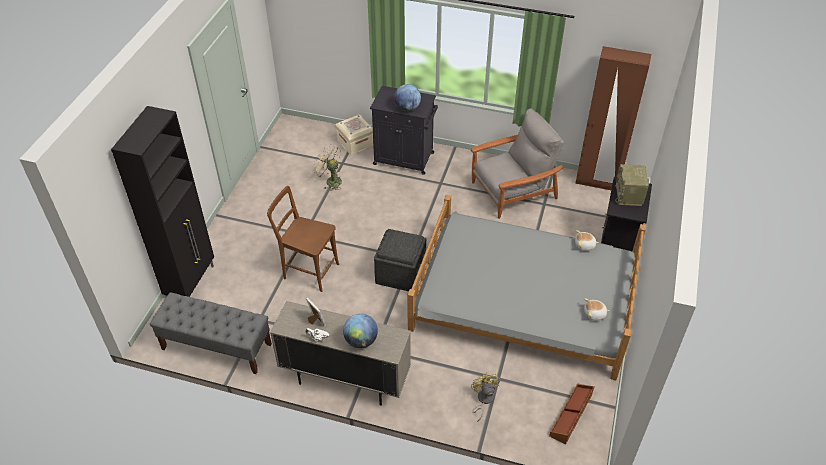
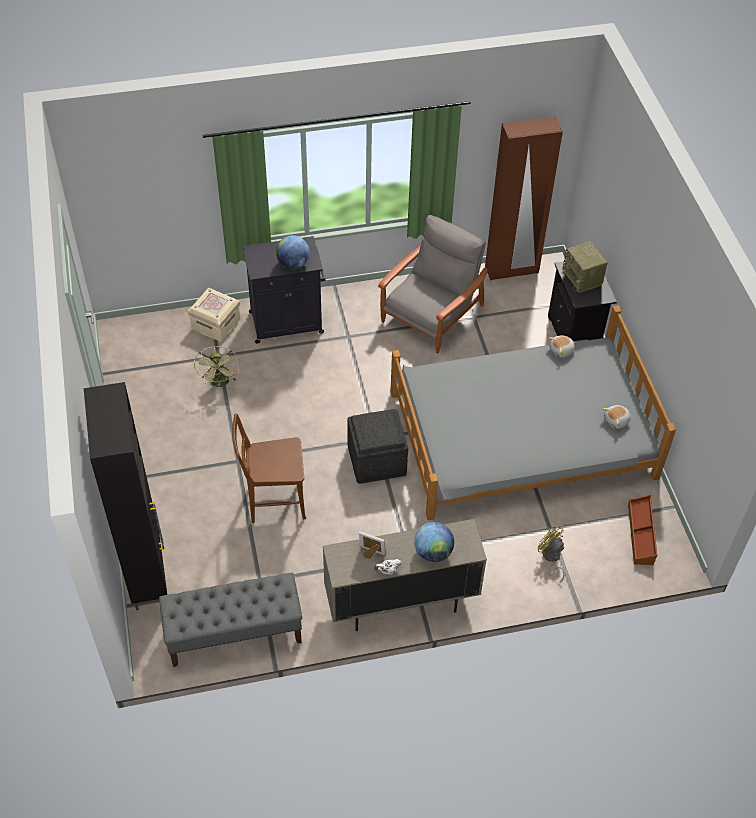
camera: 30 degrees left, 5 degrees up
beige fan [313,144,342,191] -> beige fan turned 105 degrees counterclockwise [194,346,240,387]

